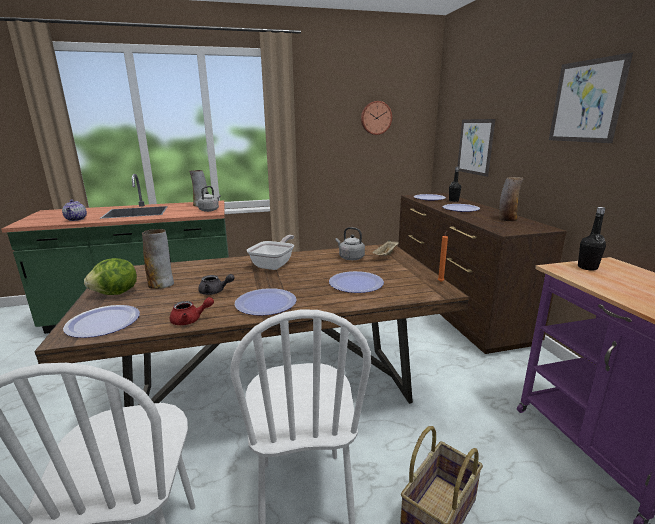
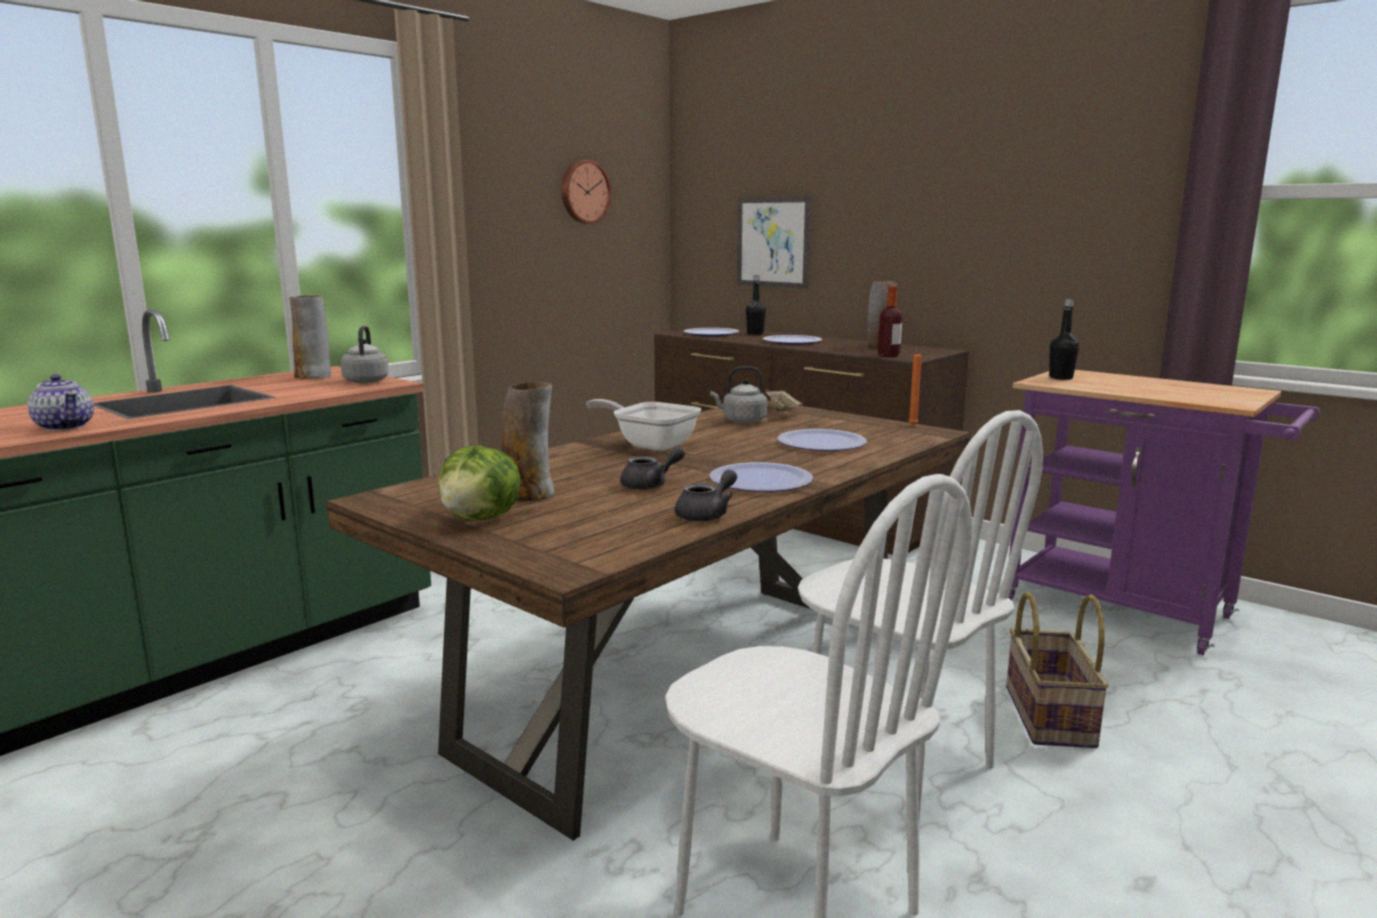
camera: 35 degrees left, 5 degrees down
plate [63,305,140,338] -> none
red teapot [170,297,214,325] -> grey teapot [675,469,737,522]
frying pan [247,235,294,270] -> frying pan turned 45 degrees counterclockwise [586,399,701,451]
picture [549,52,633,143] -> none
none -> bottle [878,286,903,357]

